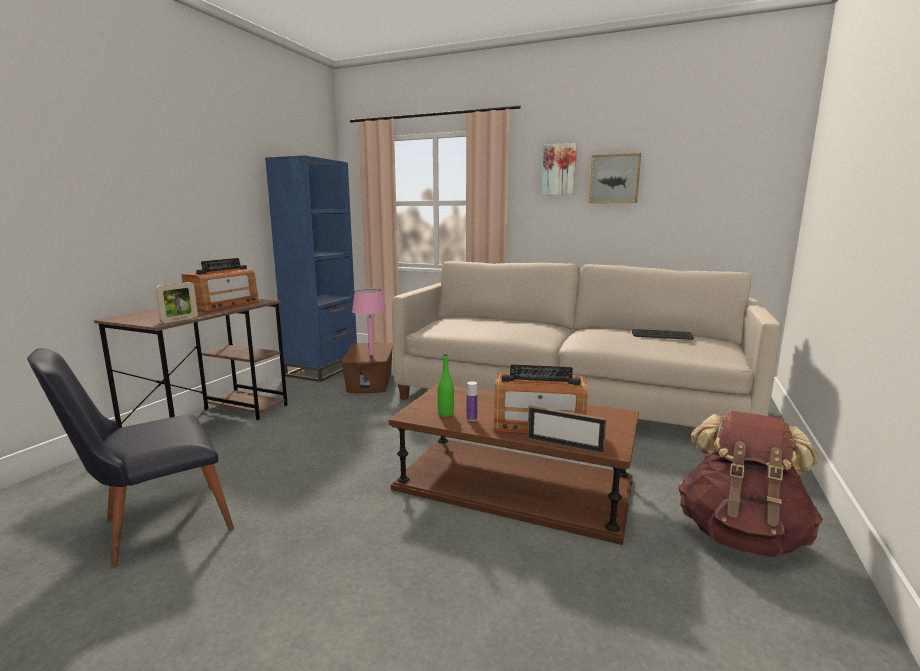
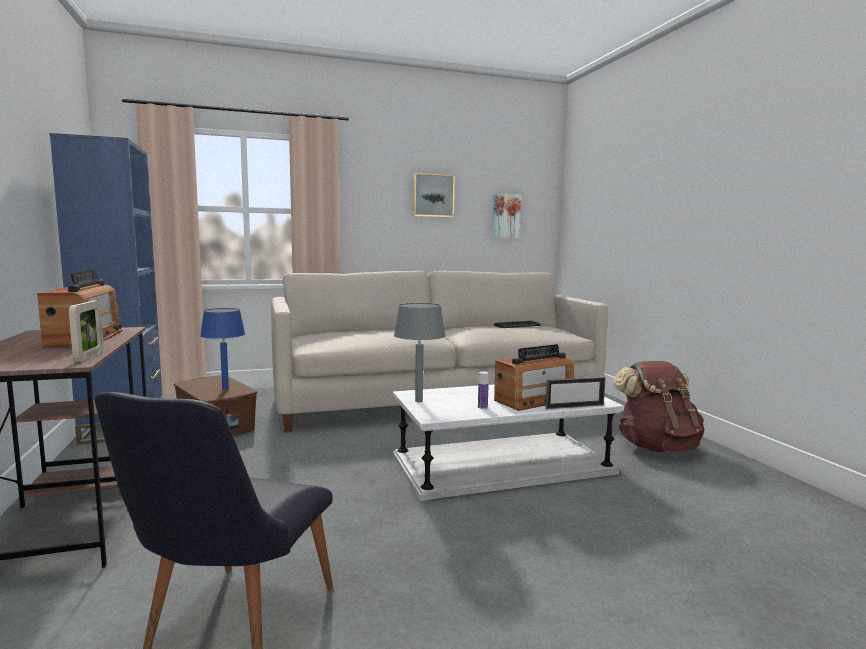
camera: 40 degrees left, 5 degrees down
pink table lamp [352,289,387,355] -> blue table lamp [200,308,245,390]
brown coffee table [388,384,639,545] -> white coffee table [393,384,624,501]
green bottle [438,354,454,417] -> none
picture [542,143,577,195] -> picture moved to [492,193,521,238]
none -> grey table lamp [394,303,445,402]

